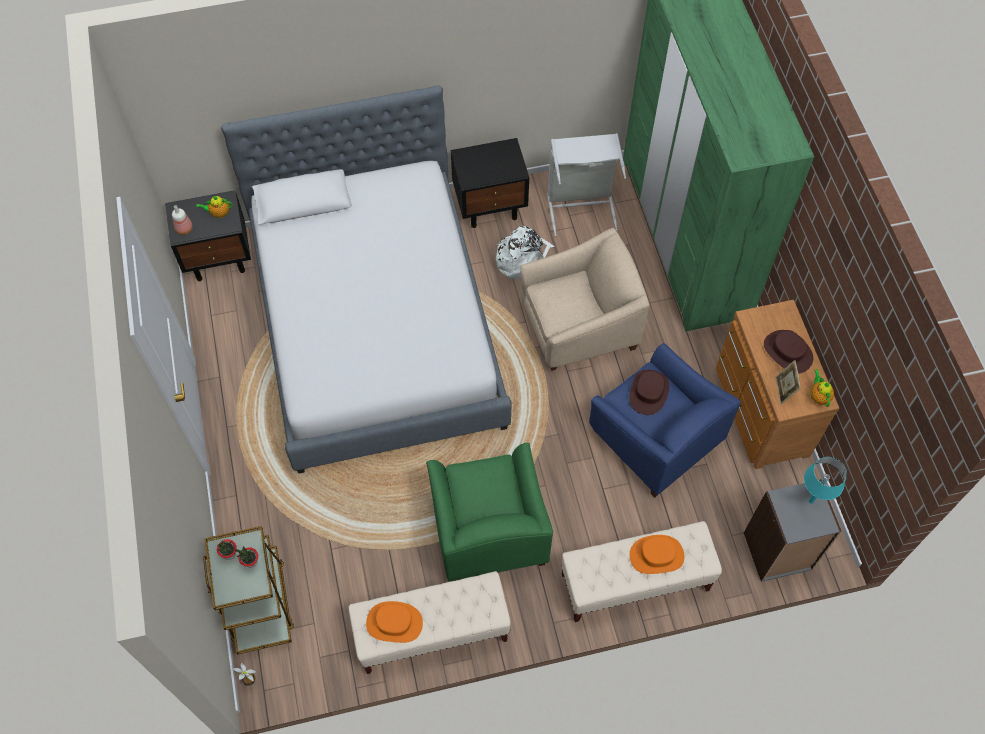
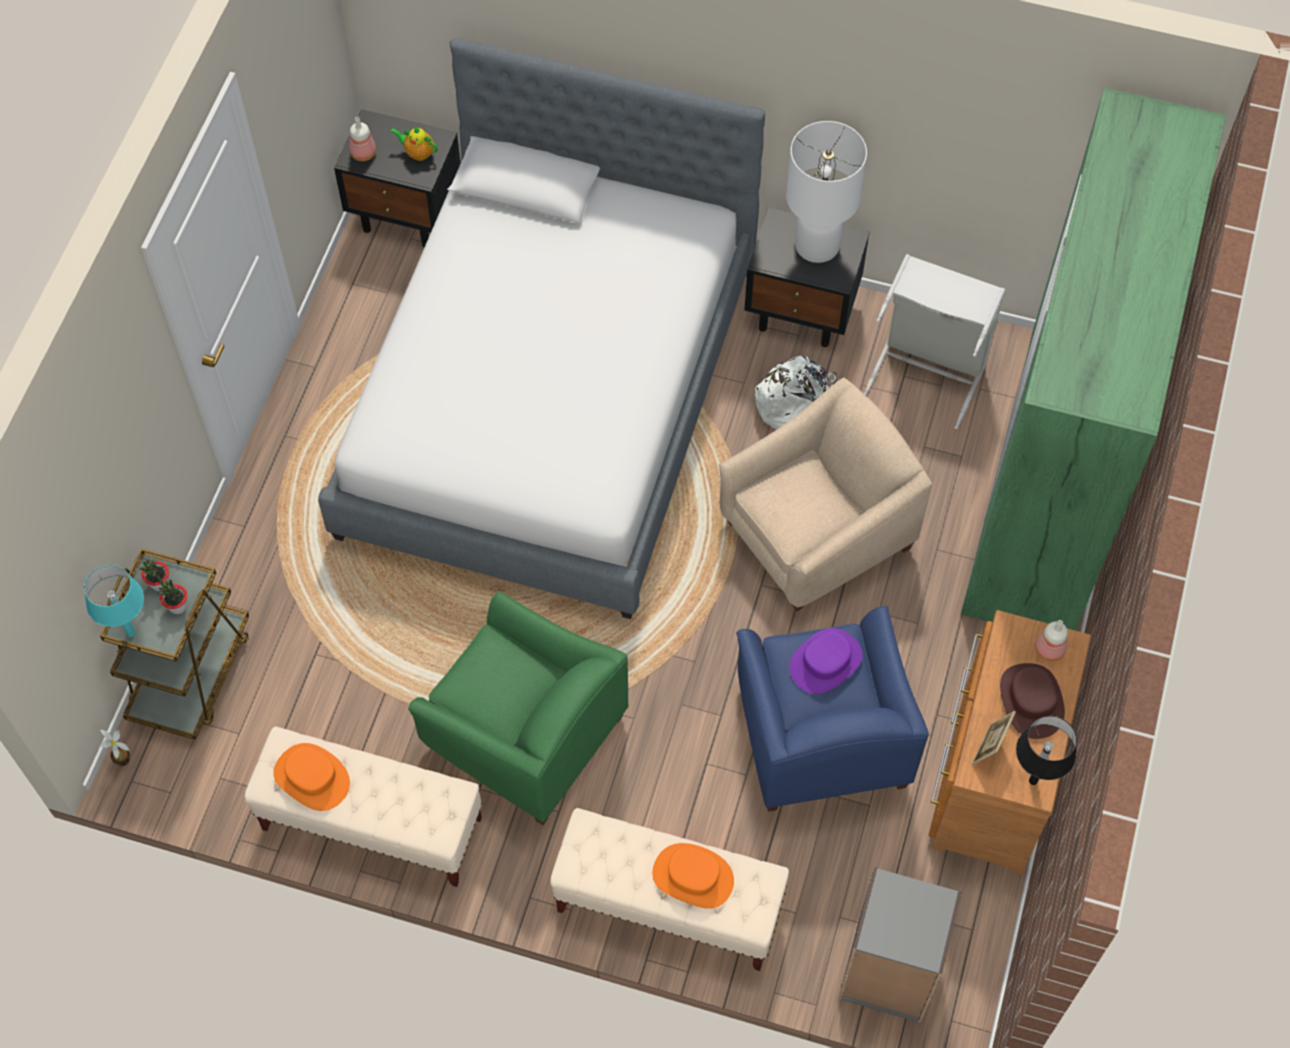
camera: 30 degrees right, 0 degrees up
green armchair [426,443,553,582] -> green armchair turned 75 degrees counterclockwise [408,591,628,825]
beige armchair [520,228,649,371] -> beige armchair turned 45 degrees counterclockwise [719,378,932,611]
brown hat [629,370,669,415] -> purple hat [789,628,863,694]
turquoise table lamp [804,457,847,504] -> turquoise table lamp moved to [84,565,144,637]
teapot [810,369,834,407] -> black table lamp [1016,716,1077,785]
none -> white table lamp [786,121,867,263]
none -> bottle [1035,620,1068,662]

